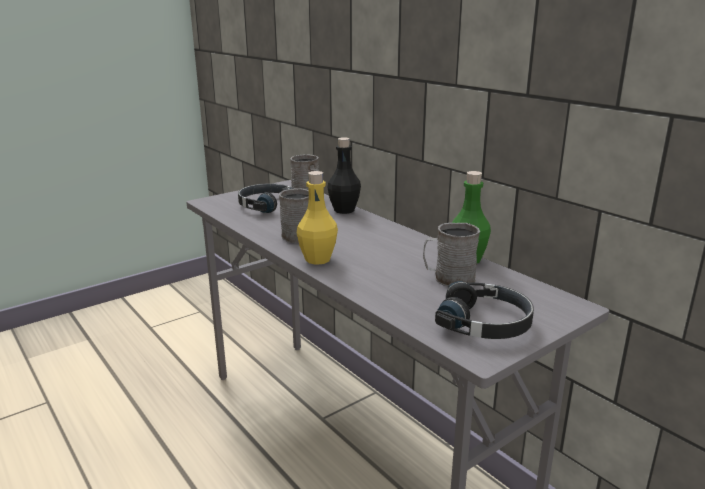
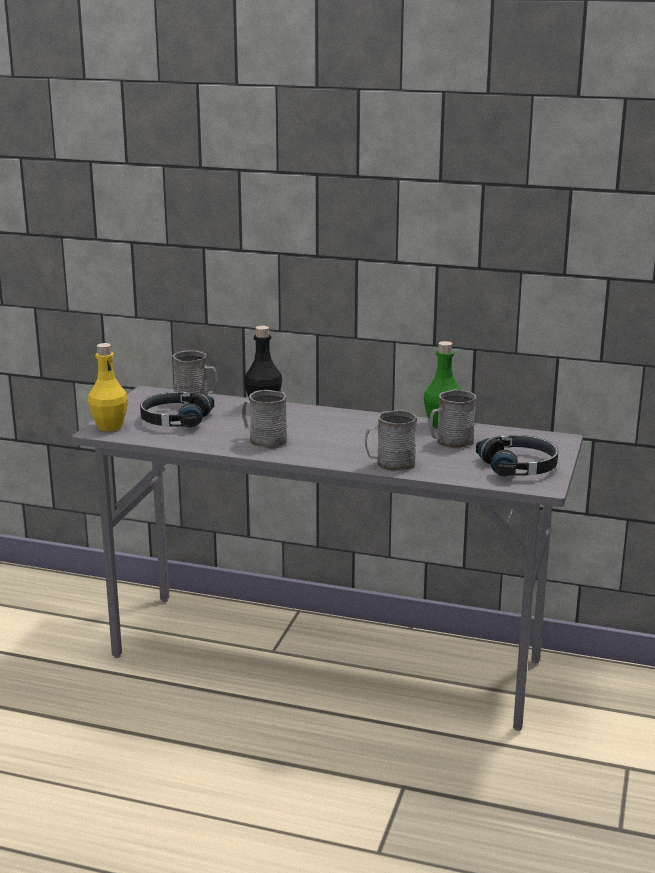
camera: 35 degrees left, 0 degrees up
yellow bottle [297,171,338,265] -> yellow bottle moved to [88,343,128,432]
none -> grey mug [365,410,418,472]

